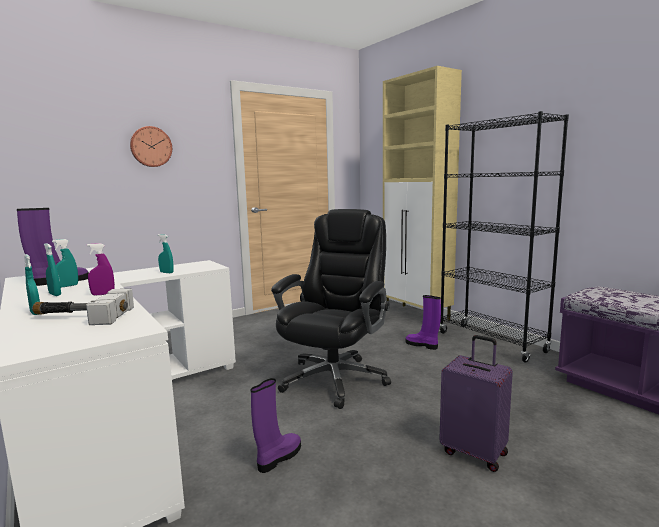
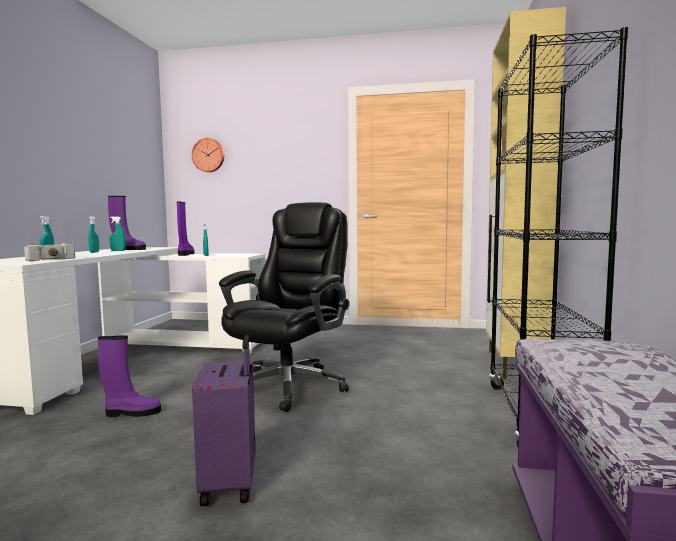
camera: 45 degrees right, 5 degrees down
purple spray bottle [87,243,115,295] -> none
wall clock [130,126,172,167] -> wall clock moved to [192,138,225,172]
black office chair [271,209,391,409] -> black office chair turned 45 degrees counterclockwise [219,202,349,412]
purple boot [405,295,441,350] -> purple boot moved to [177,202,194,256]

